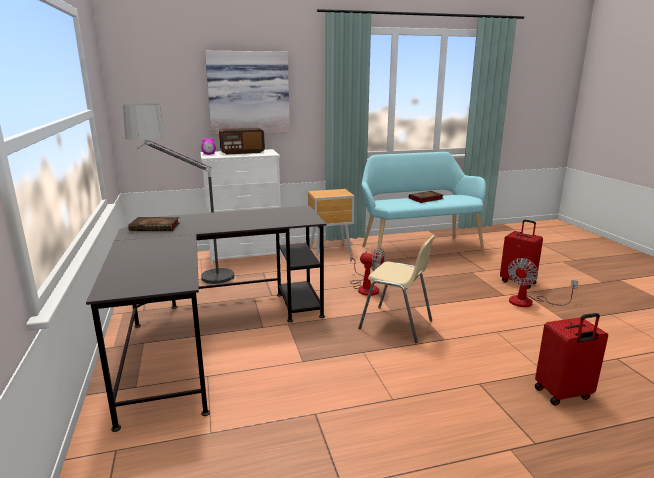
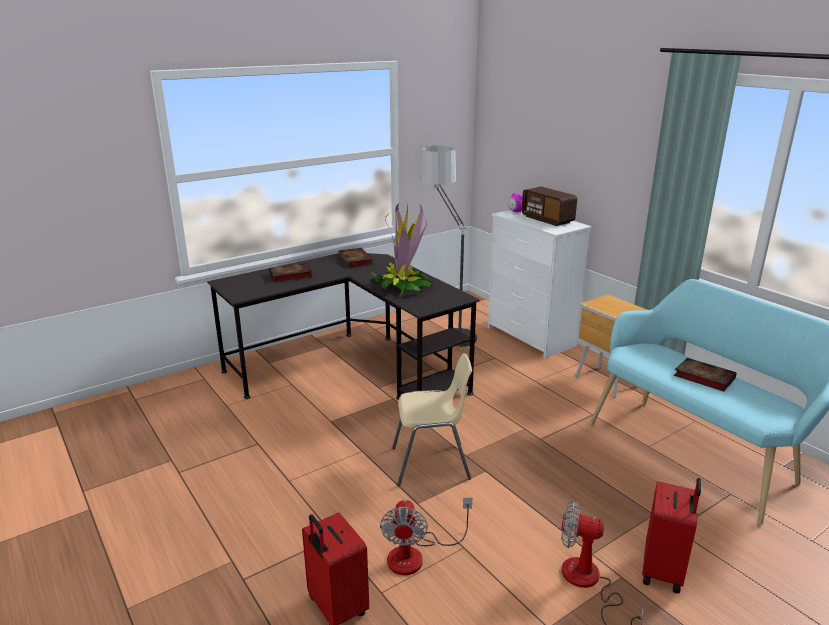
camera: 70 degrees right, 5 degrees up
picture [205,51,290,135] -> none
fan [350,247,385,296] -> fan moved to [380,498,472,575]
beige chair [359,235,436,343] -> beige chair turned 105 degrees counterclockwise [392,353,472,486]
none -> book [269,263,313,282]
none -> potted plant [370,203,433,298]

